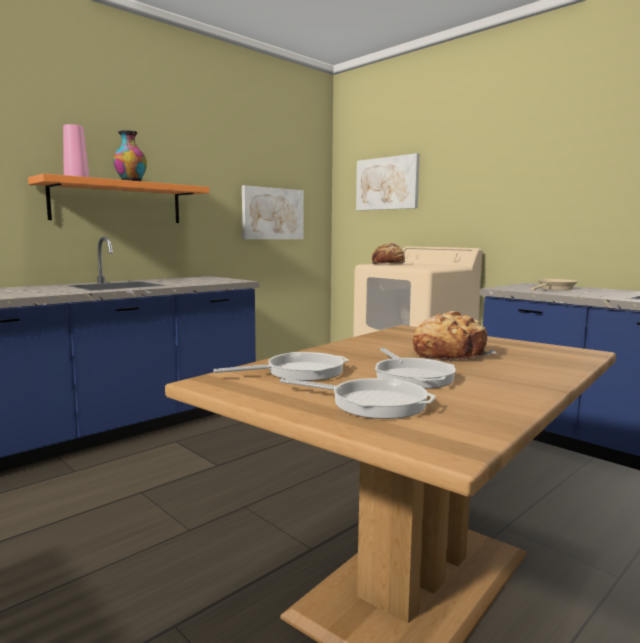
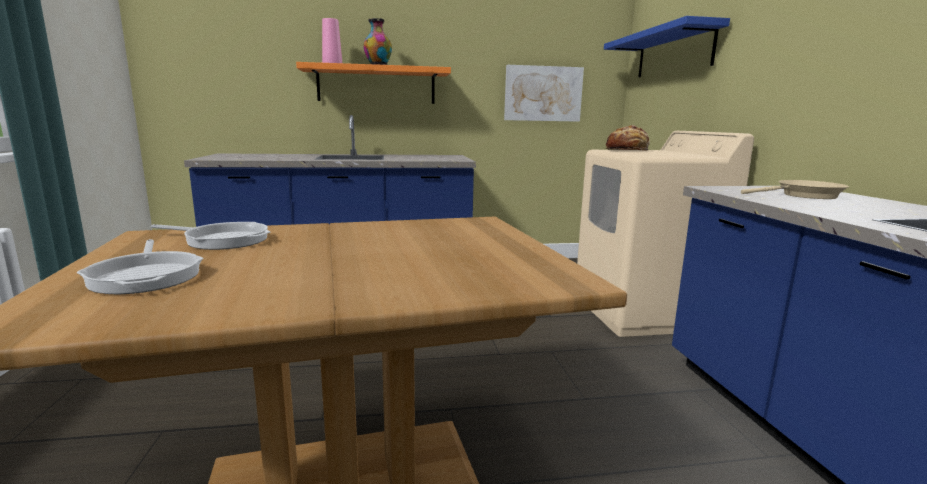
camera: 35 degrees right, 5 degrees up
picture [356,153,420,210] -> blue shelf [604,16,730,77]
frying pan [375,348,456,389] -> none
bread [413,311,498,362] -> none

